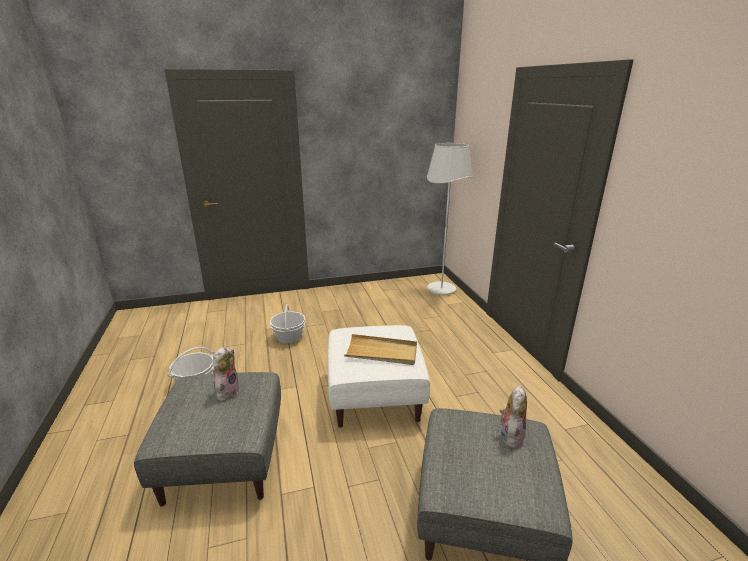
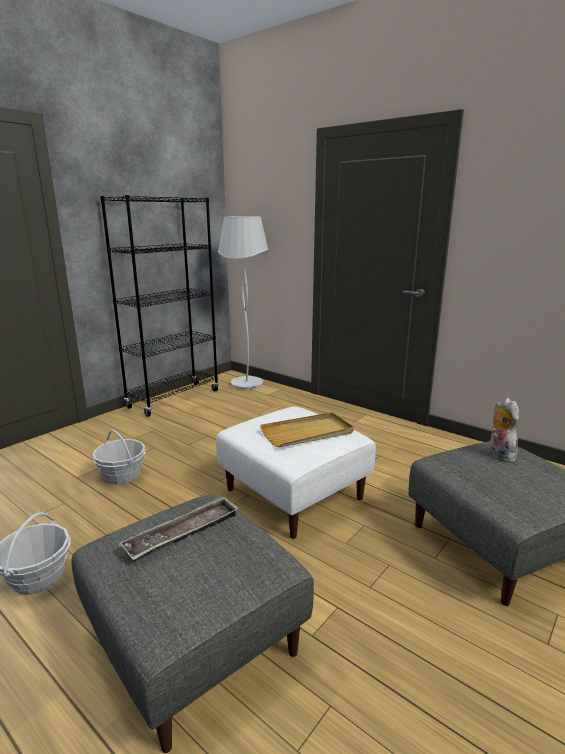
camera: 35 degrees left, 5 degrees down
plush toy [212,346,240,401] -> tray [120,496,239,561]
none -> black bookcase [100,195,219,417]

